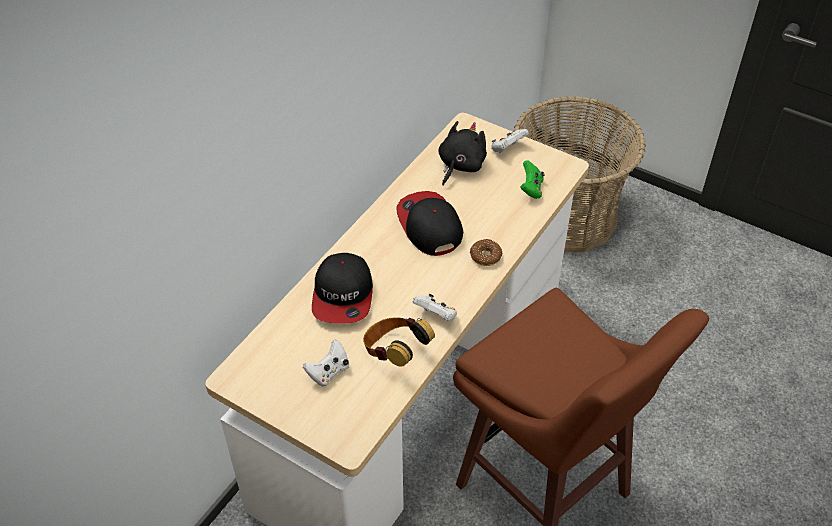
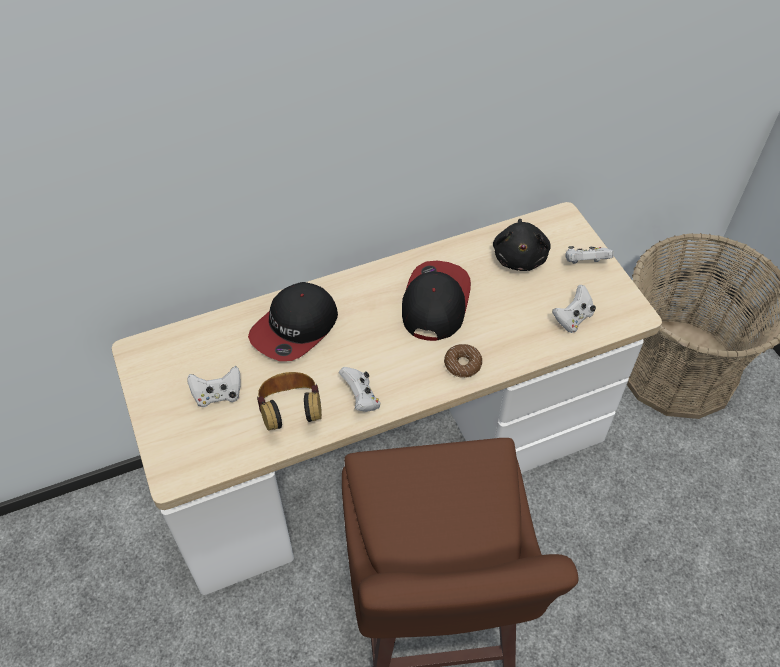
camera: 35 degrees right, 5 degrees up
black plush toy [438,121,487,185] -> black plush toy turned 120 degrees clockwise [493,219,551,271]
green game controller [520,160,544,199] -> white game controller [552,285,596,333]

